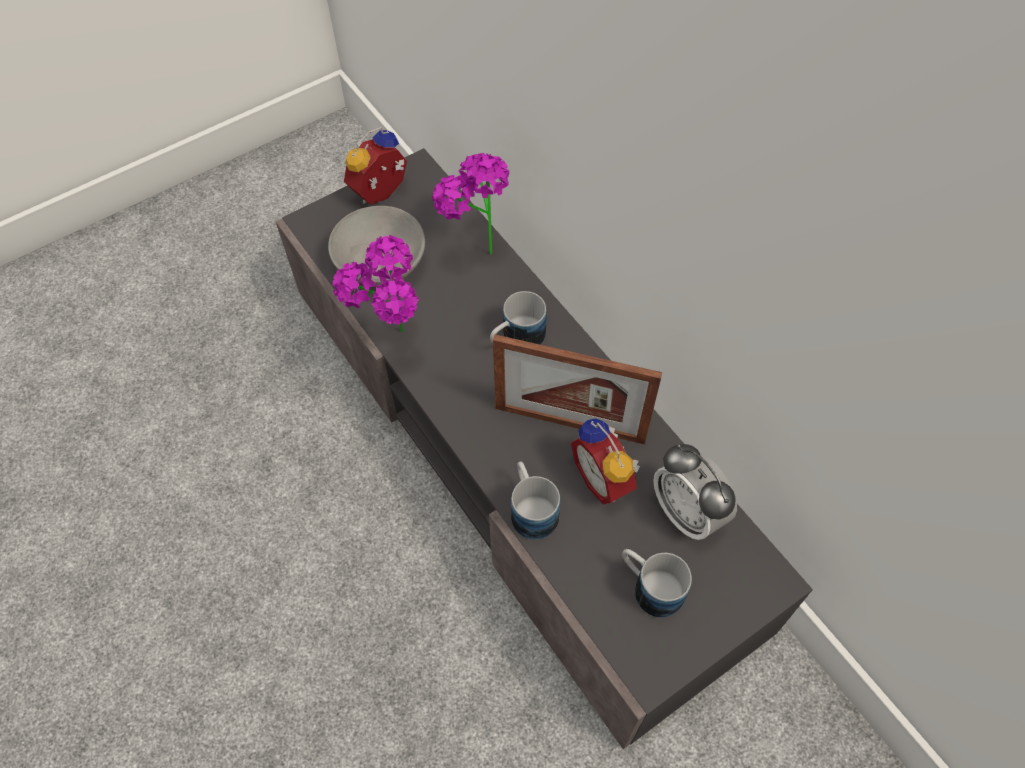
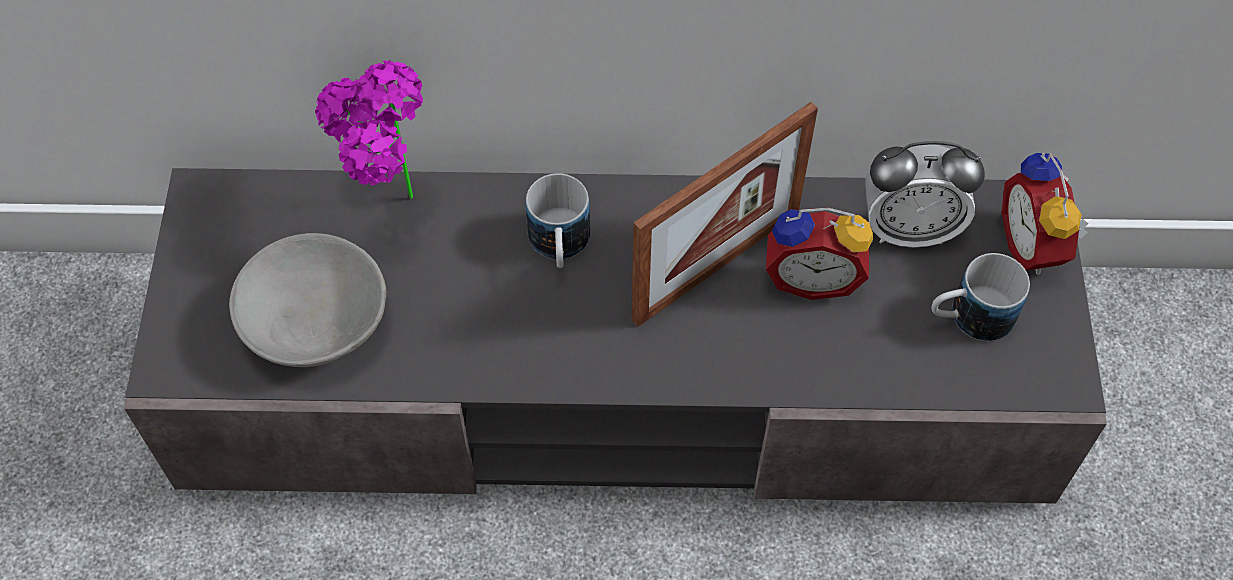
camera: 55 degrees left, 0 degrees up
potted plant [333,235,419,332] -> none
alarm clock [344,127,407,205] -> alarm clock moved to [1002,153,1088,275]
mug [511,461,560,540] -> none

